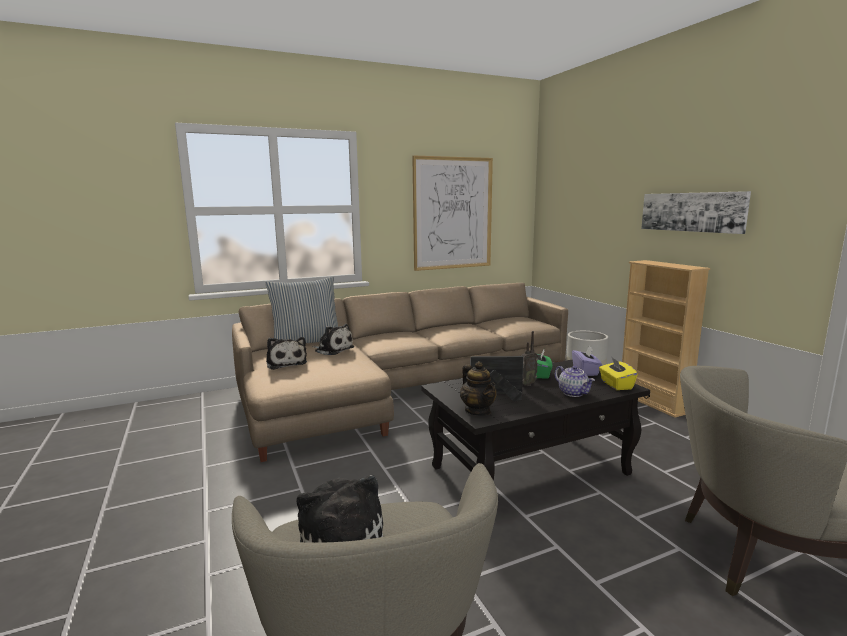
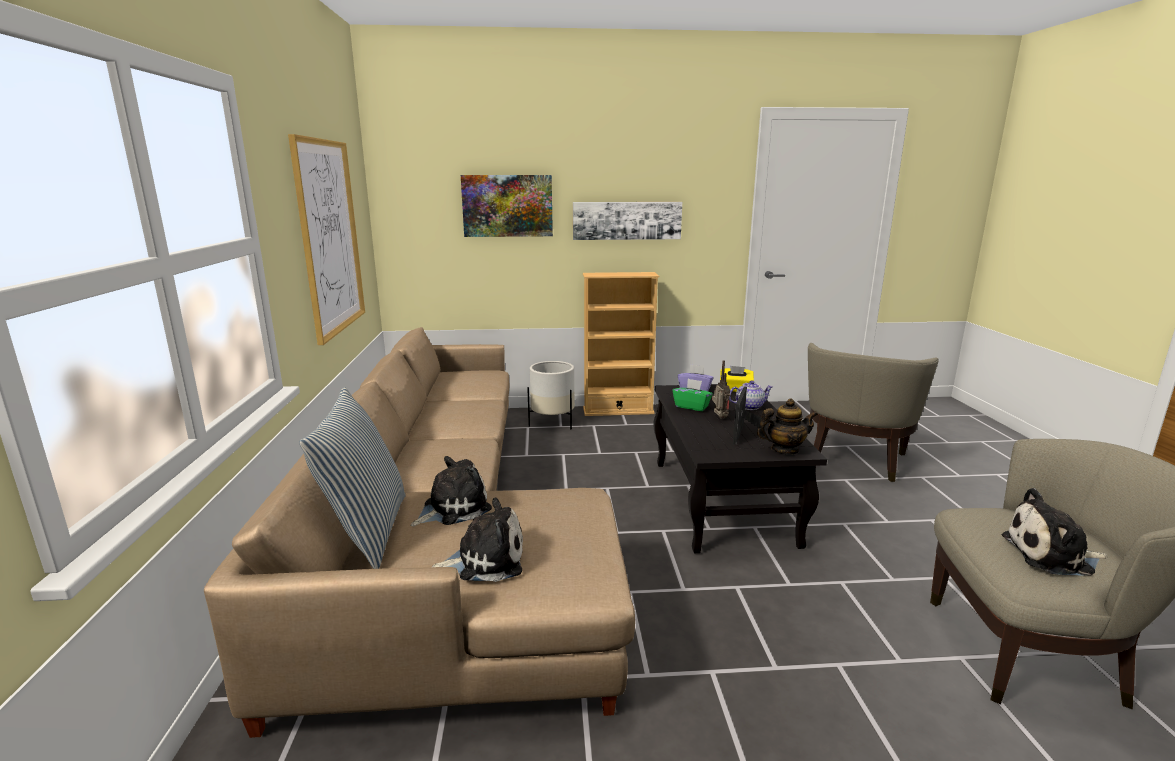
camera: 70 degrees left, 5 degrees up
none -> picture [461,175,553,237]

